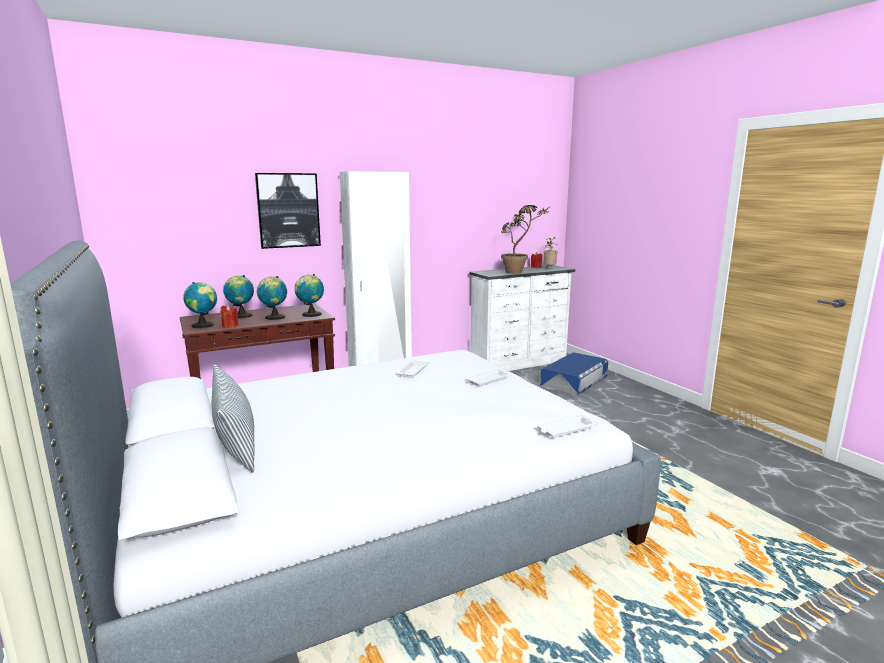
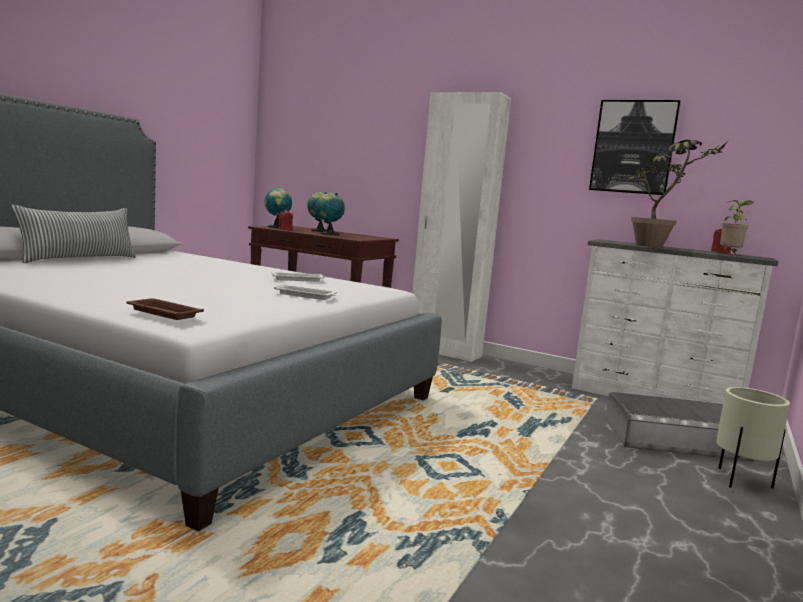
camera: 55 degrees right, 5 degrees down
picture [255,173,321,249] -> picture moved to [589,100,681,195]
globe [295,274,324,317] -> none
white tray [537,414,598,437] -> brown tray [126,298,204,320]
blue storage box [540,352,608,395] -> grey storage box [605,392,754,461]
none -> beige planter [716,387,790,488]

